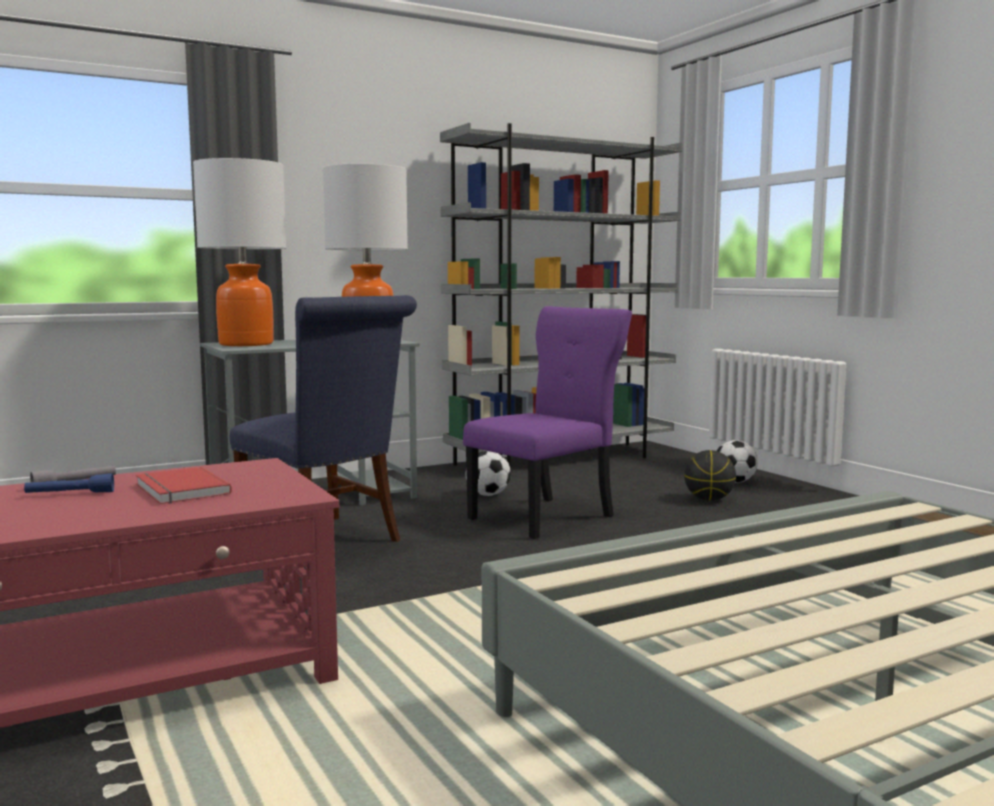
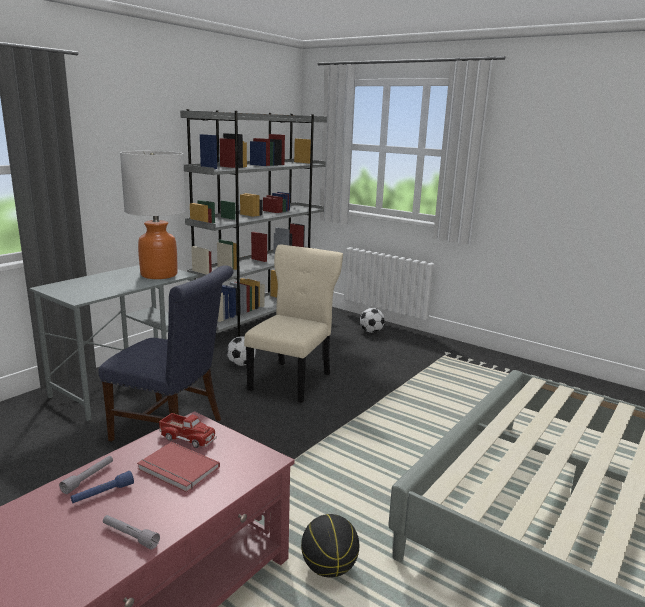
camera: 25 degrees left, 10 degrees up
table lamp [193,158,286,346] -> none
purple chair [463,306,632,539] -> beige chair [244,244,343,403]
basketball [684,450,736,501] -> basketball moved to [301,514,359,578]
none -> grey flashlight [103,515,160,550]
none -> toy truck [159,413,217,448]

